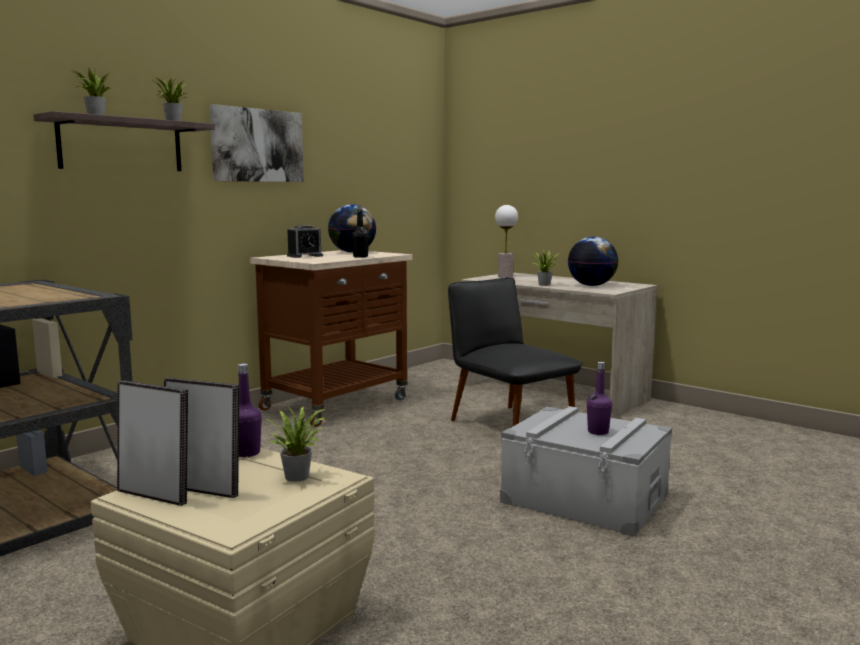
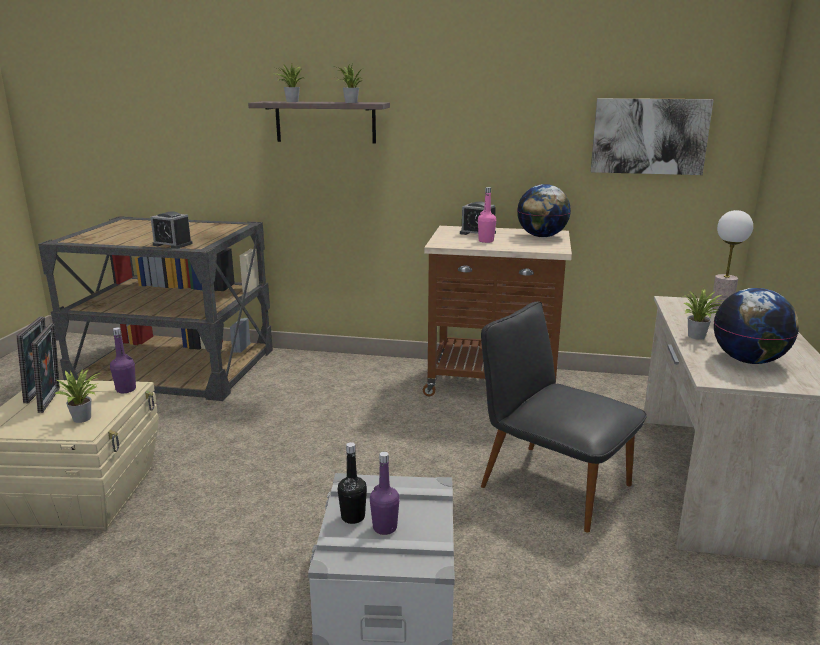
camera: 60 degrees right, 10 degrees up
picture [209,104,304,182] -> picture moved to [591,98,714,175]
black bottle [351,205,369,258] -> black bottle moved to [338,442,367,524]
black chair [448,278,583,426] -> black chair turned 75 degrees counterclockwise [481,301,647,533]
none -> alarm clock [150,211,193,249]
none -> pink bottle [478,187,496,243]

